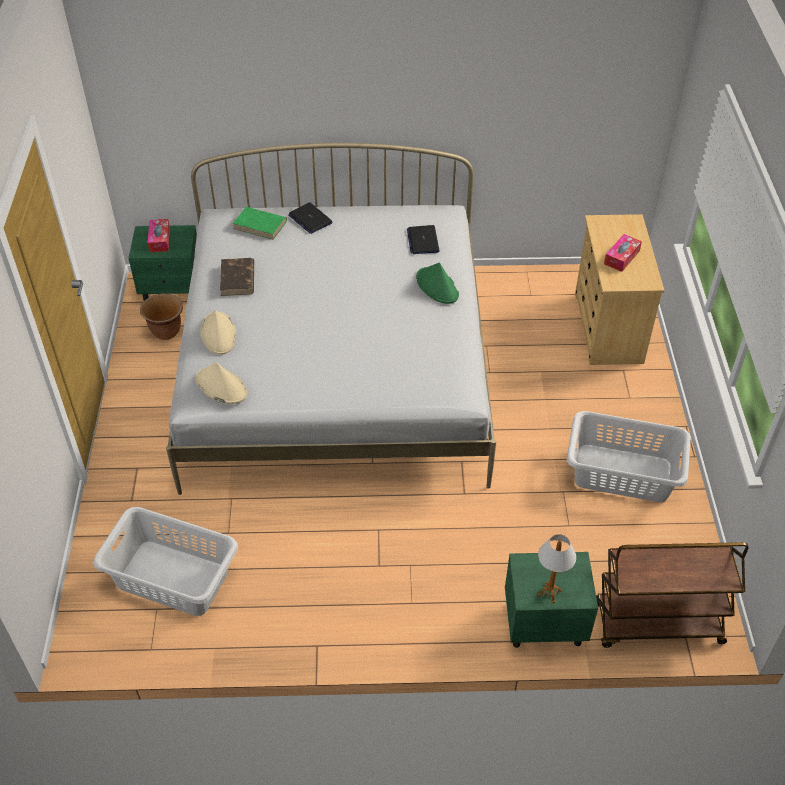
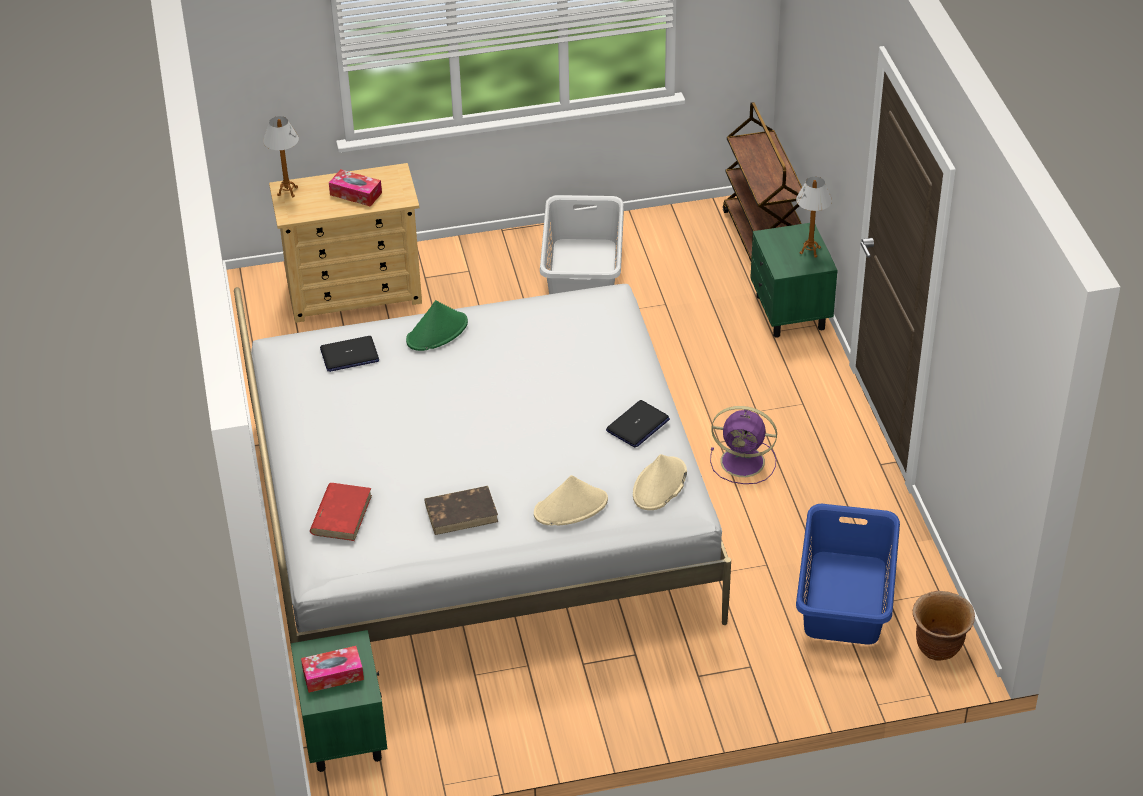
camera: 100 degrees left, 5 degrees down
grey laundry basket [94,507,238,616] -> blue laundry basket [796,504,900,644]
brown planter [140,293,183,340] -> brown planter moved to [913,591,975,661]
green book [233,207,287,240] -> red book [310,483,372,541]
laptop [288,202,333,234] -> laptop moved to [606,400,670,448]
none -> table lamp [263,116,299,197]
none -> purple fan [710,406,777,484]

